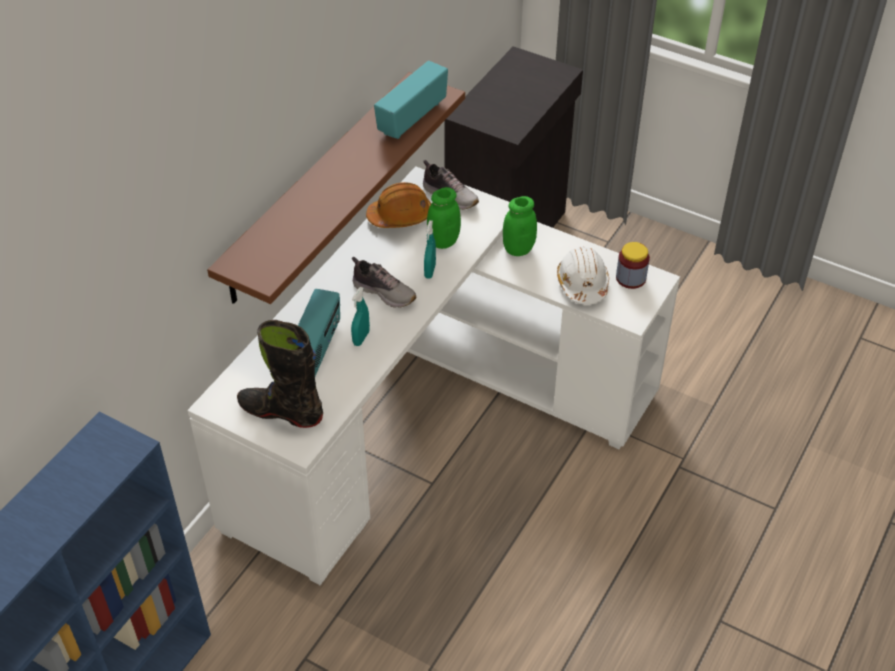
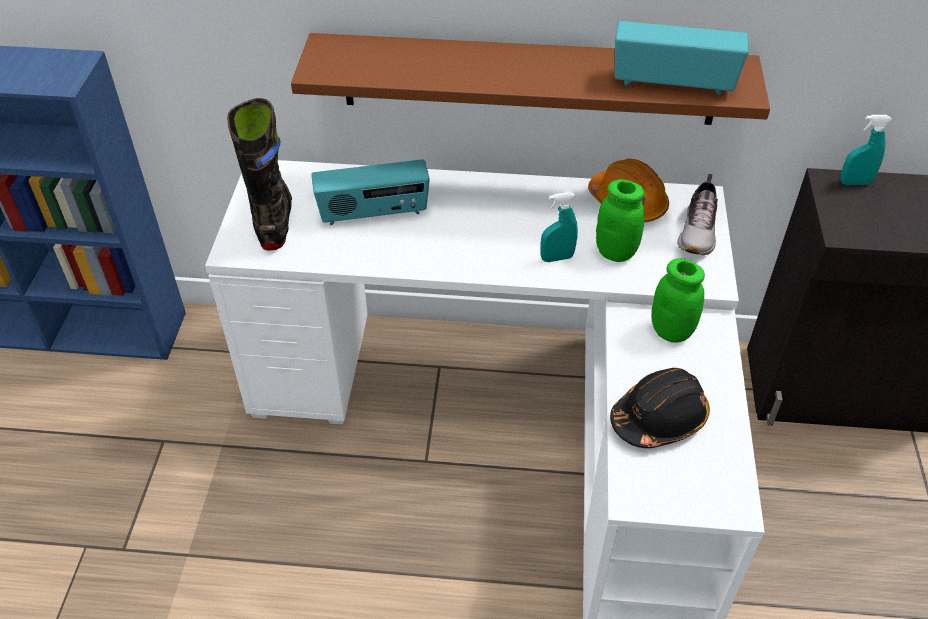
camera: 65 degrees right, 0 degrees up
shoe [351,256,417,308] -> none
turquoise spray bottle [351,287,370,346] -> turquoise spray bottle moved to [840,115,892,185]
white hard hat [557,246,609,305] -> black hard hat [610,368,710,448]
jar [616,242,650,289] -> none

